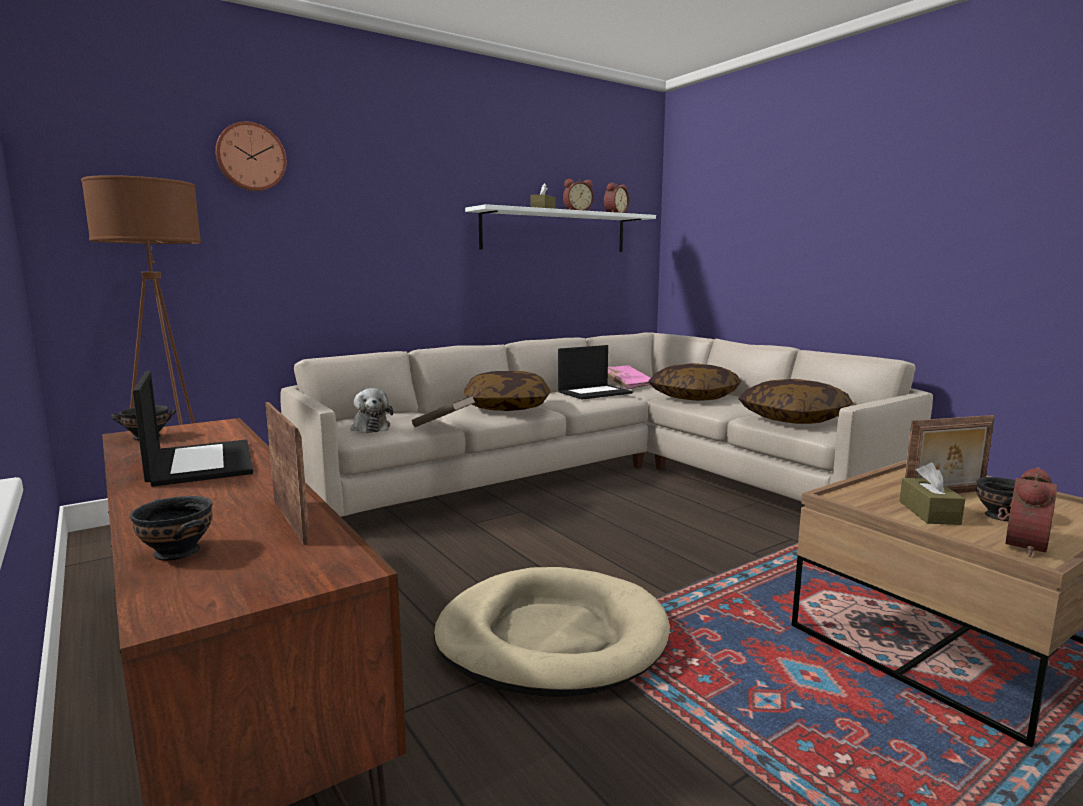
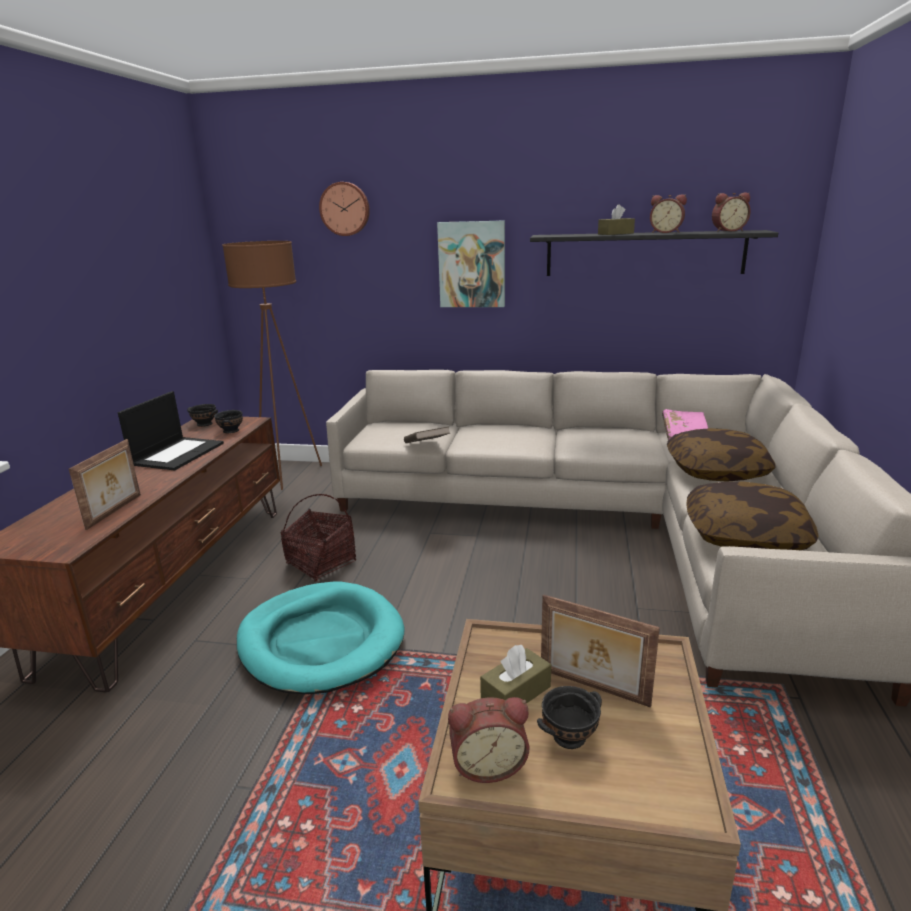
camera: 45 degrees right, 10 degrees up
black bowl [130,496,212,561] -> black bowl moved to [214,410,243,434]
plush toy [351,388,393,433] -> none
beige dog bed [434,567,670,697] -> turquoise dog bed [237,581,405,694]
pillow [464,371,550,411] -> none
white shelf [465,204,656,252] -> black shelf [530,230,778,276]
laptop [558,345,632,400] -> none
none -> basket [280,494,356,582]
none -> picture [437,220,505,307]

